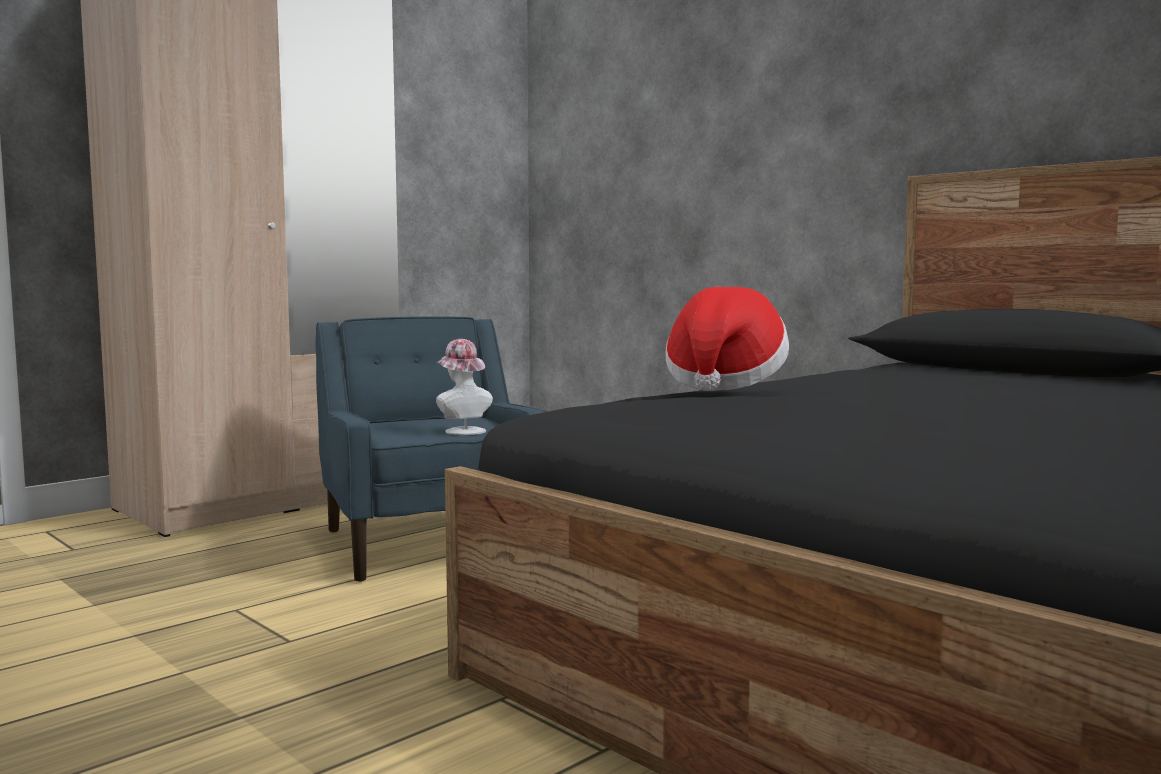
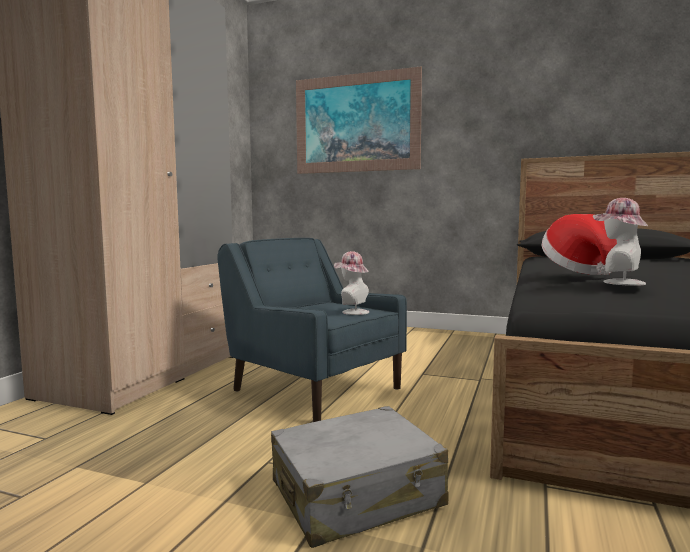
camera: 25 degrees left, 0 degrees up
none -> grey suitcase [271,406,448,548]
none -> picture [296,67,422,174]
none -> hat [592,198,648,286]

